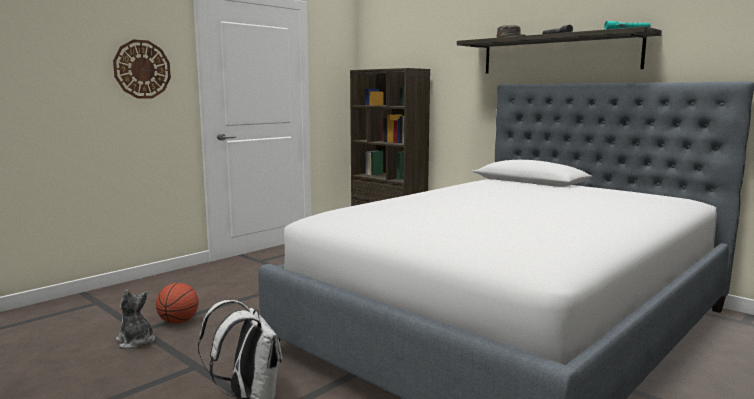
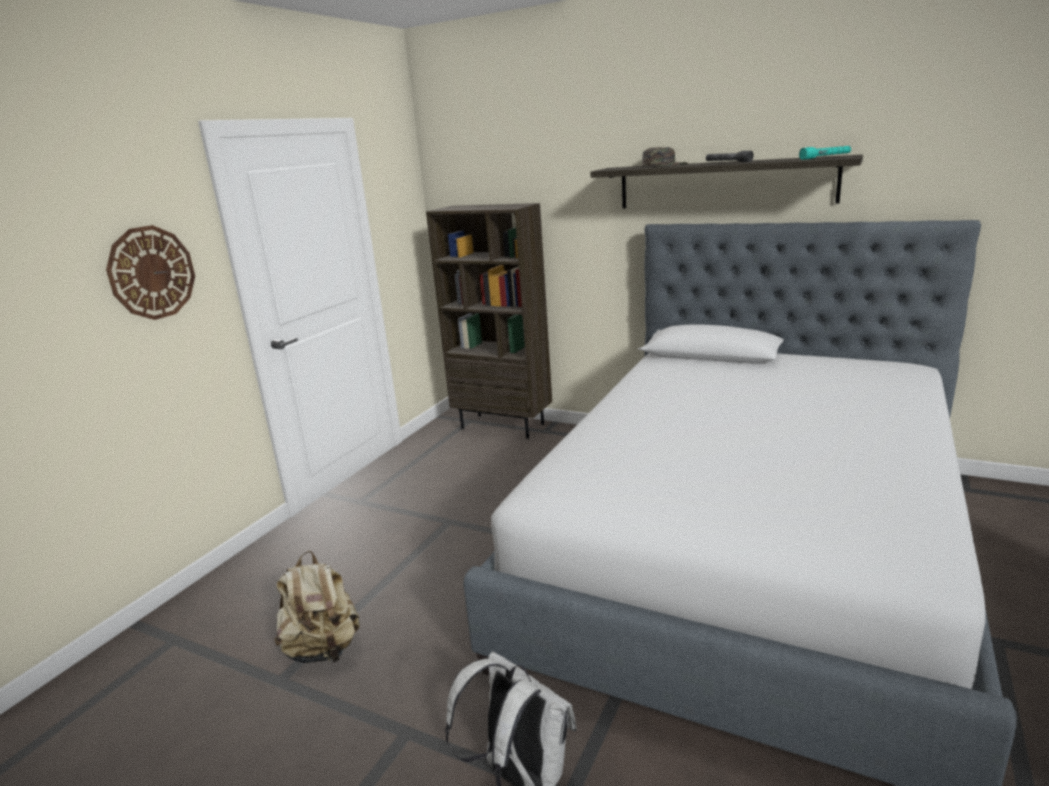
camera: 15 degrees left, 10 degrees up
plush toy [116,290,155,349] -> none
basketball [156,283,199,324] -> beige backpack [274,551,360,664]

